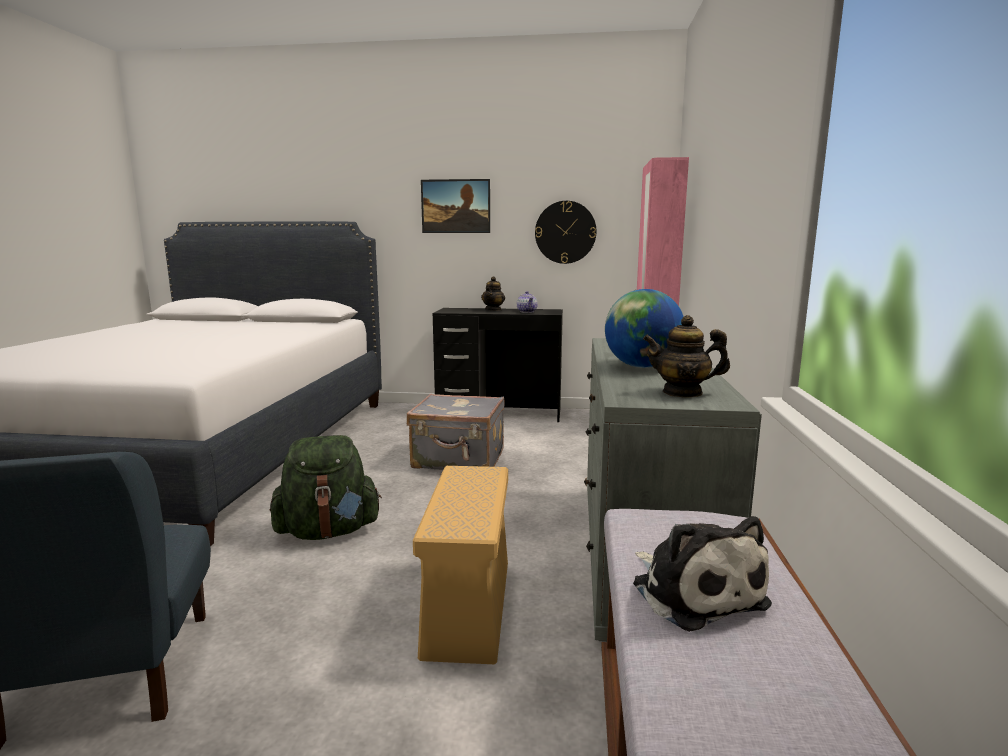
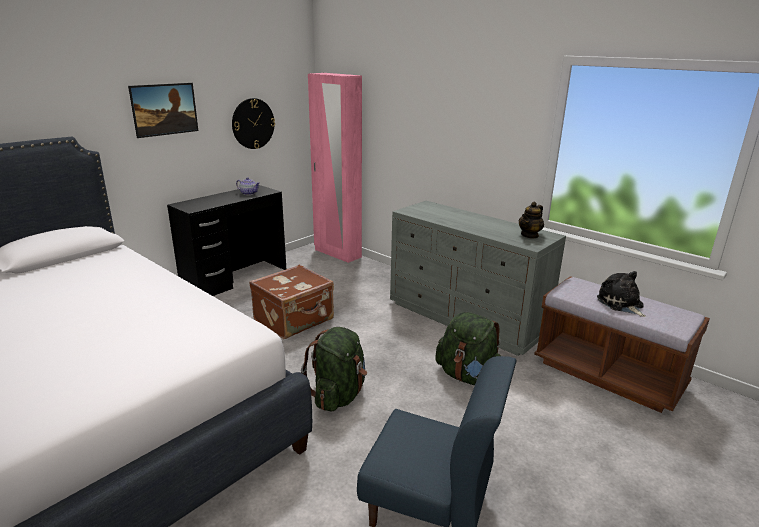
camera: 55 degrees left, 10 degrees up
grey suitcase [407,394,505,470] -> brown suitcase [249,264,334,339]
beige storage box [413,466,508,664] -> green backpack [435,312,501,385]
teapot [481,276,505,311] -> none
globe [605,289,684,368] -> none
plush toy [633,516,772,632] -> plush toy turned 120 degrees counterclockwise [597,271,646,317]

